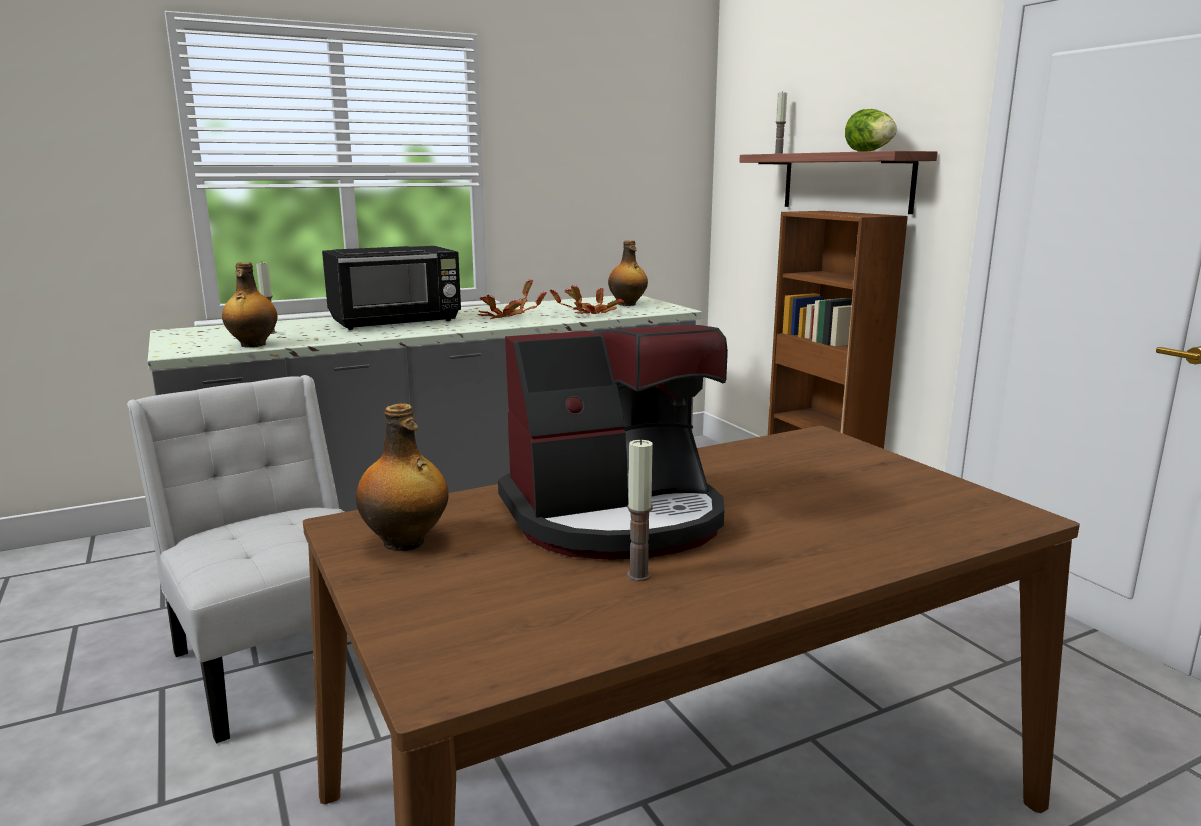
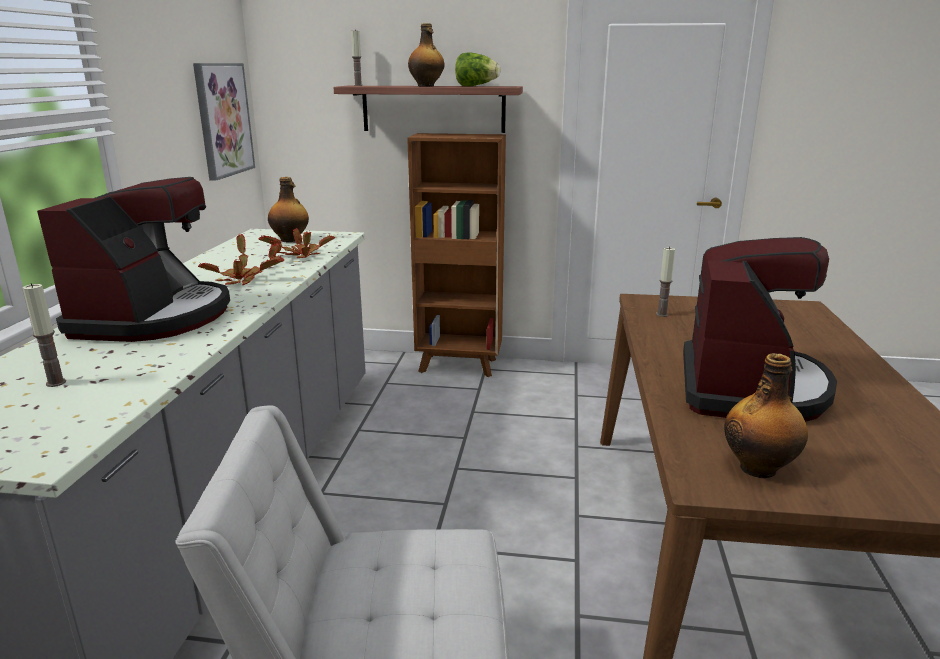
camera: 55 degrees left, 5 degrees up
bottle [222,262,278,348] -> bottle moved to [408,23,444,87]
black microwave [322,246,461,330] -> coffee machine [37,177,230,342]
candle [627,438,653,581] -> candle moved to [656,247,675,317]
none -> picture [193,63,255,181]

